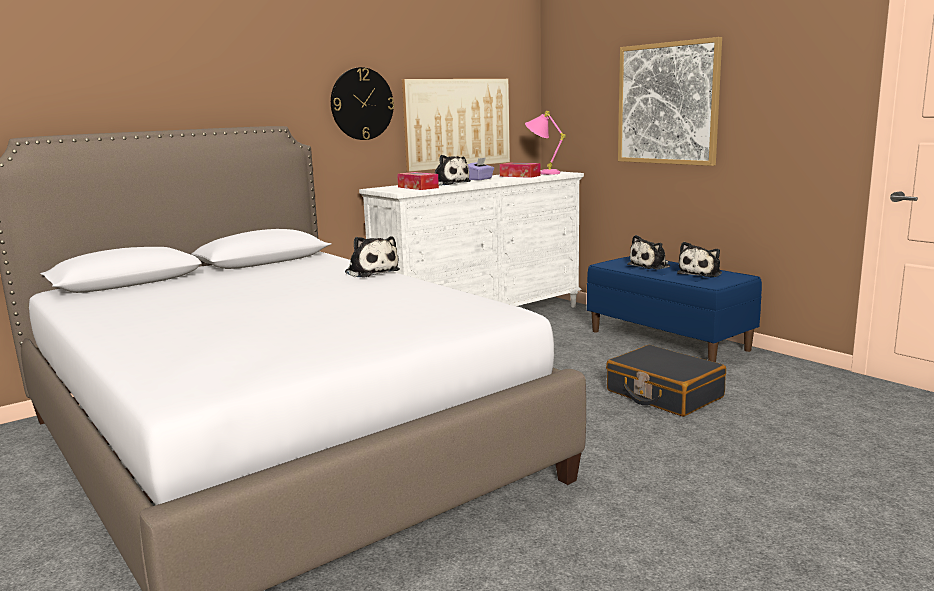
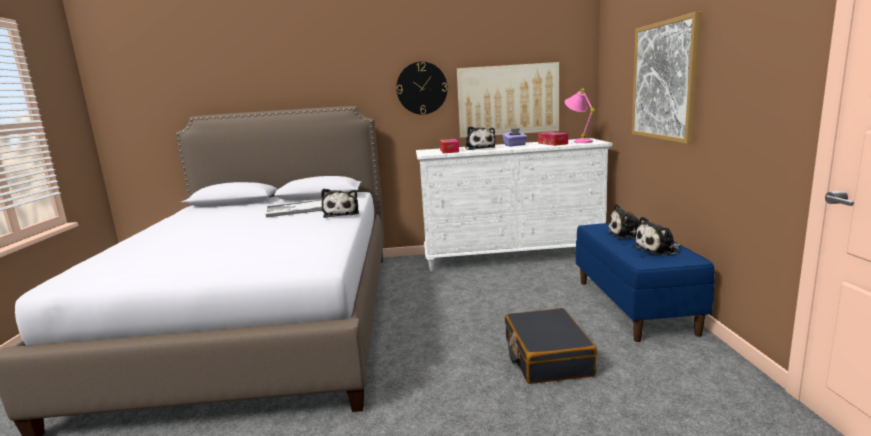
camera: 35 degrees right, 0 degrees up
none -> tray [266,200,322,217]

